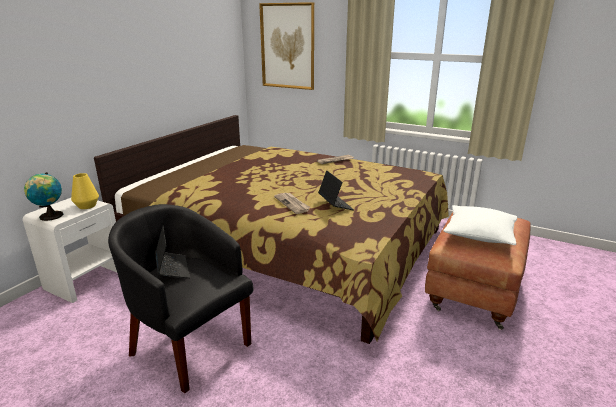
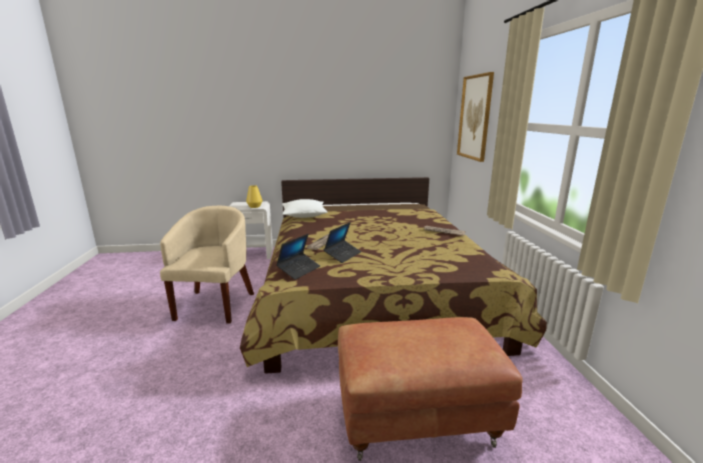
camera: 55 degrees right, 5 degrees down
globe [24,172,64,221] -> none
black armchair [108,204,254,393] -> beige armchair [160,206,254,324]
laptop [155,226,190,278] -> laptop moved to [276,234,320,280]
white pillow [443,205,517,245] -> white pillow moved to [282,199,327,218]

